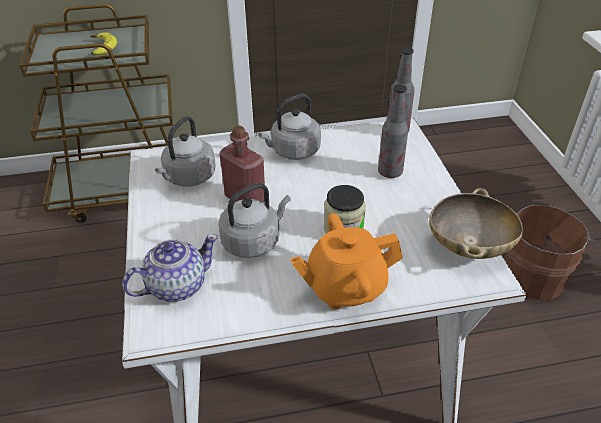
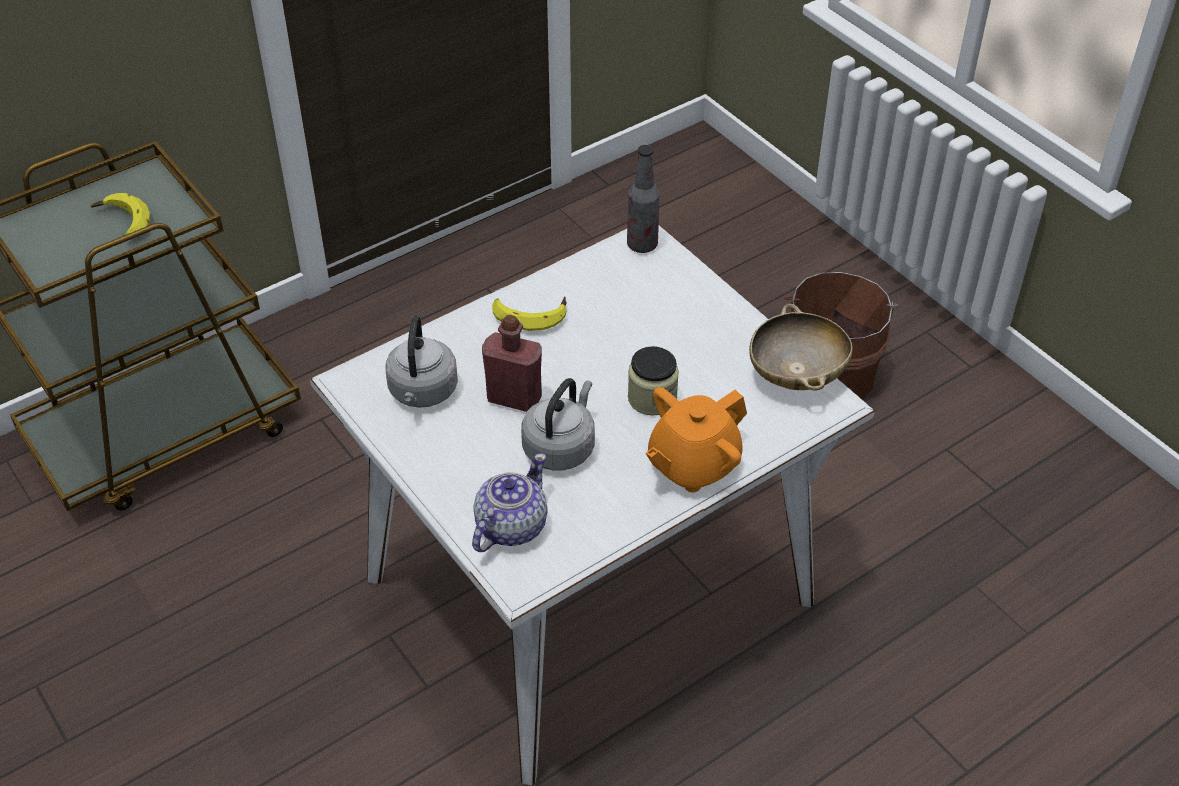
camera: 25 degrees left, 5 degrees up
grey kettle [259,94,321,160] -> banana [492,296,566,331]
bottle [378,84,408,178] -> none

